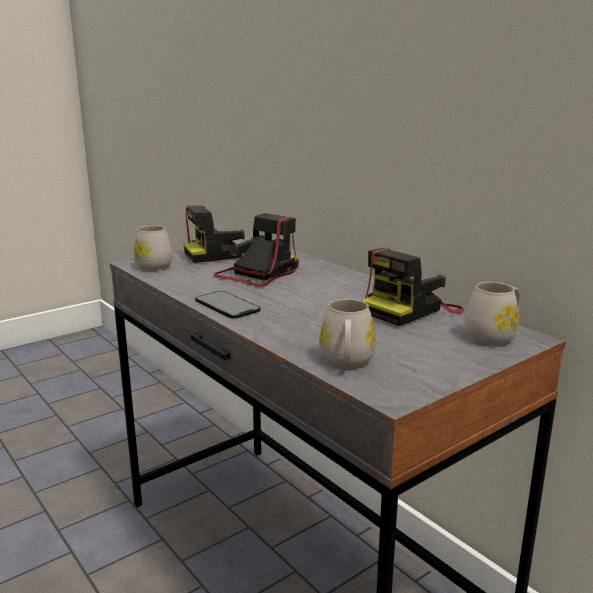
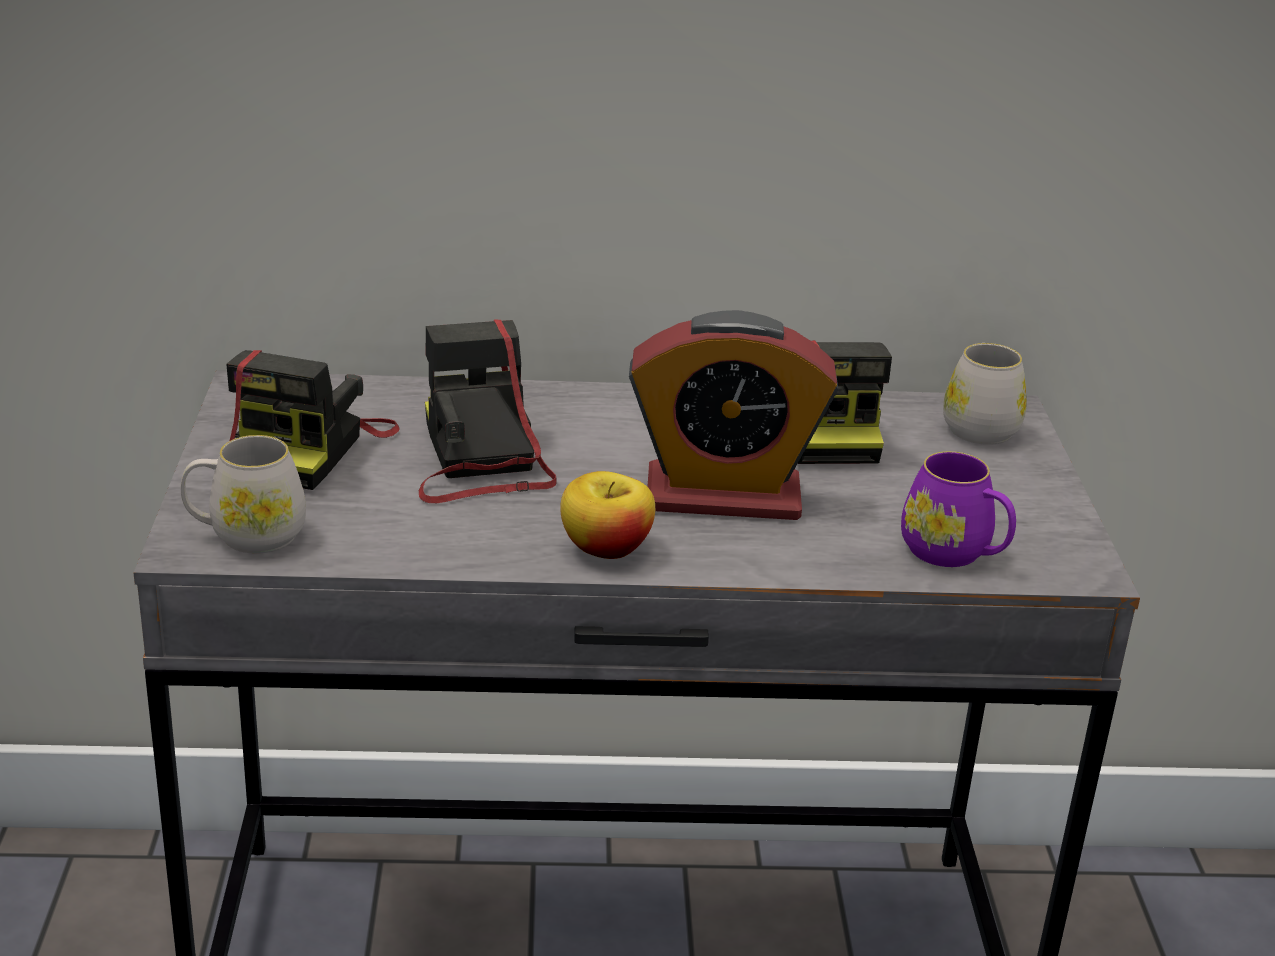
camera: 55 degrees left, 10 degrees up
phone [195,291,260,319] -> apple [560,471,655,559]
white mug [319,299,376,368] -> purple mug [901,451,1016,567]
none -> alarm clock [629,310,838,520]

